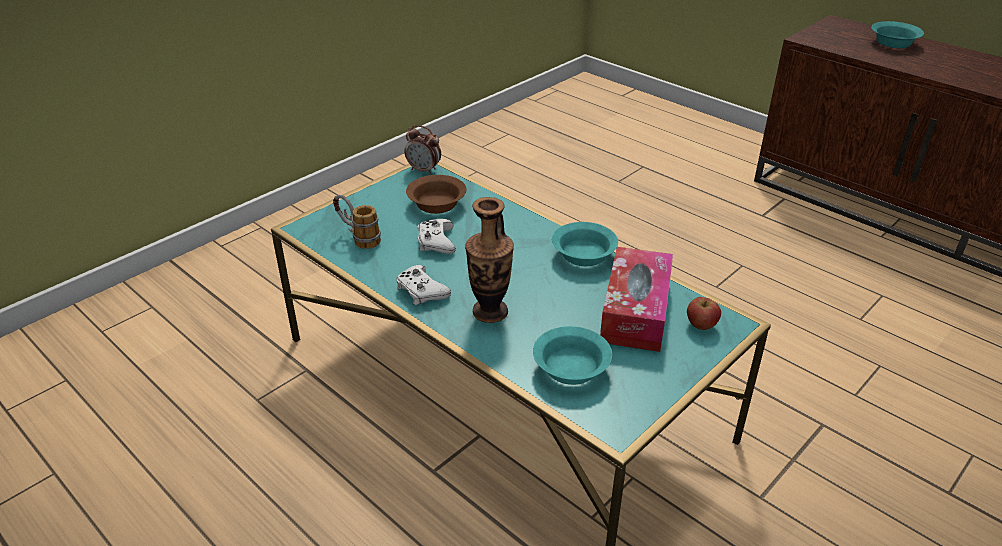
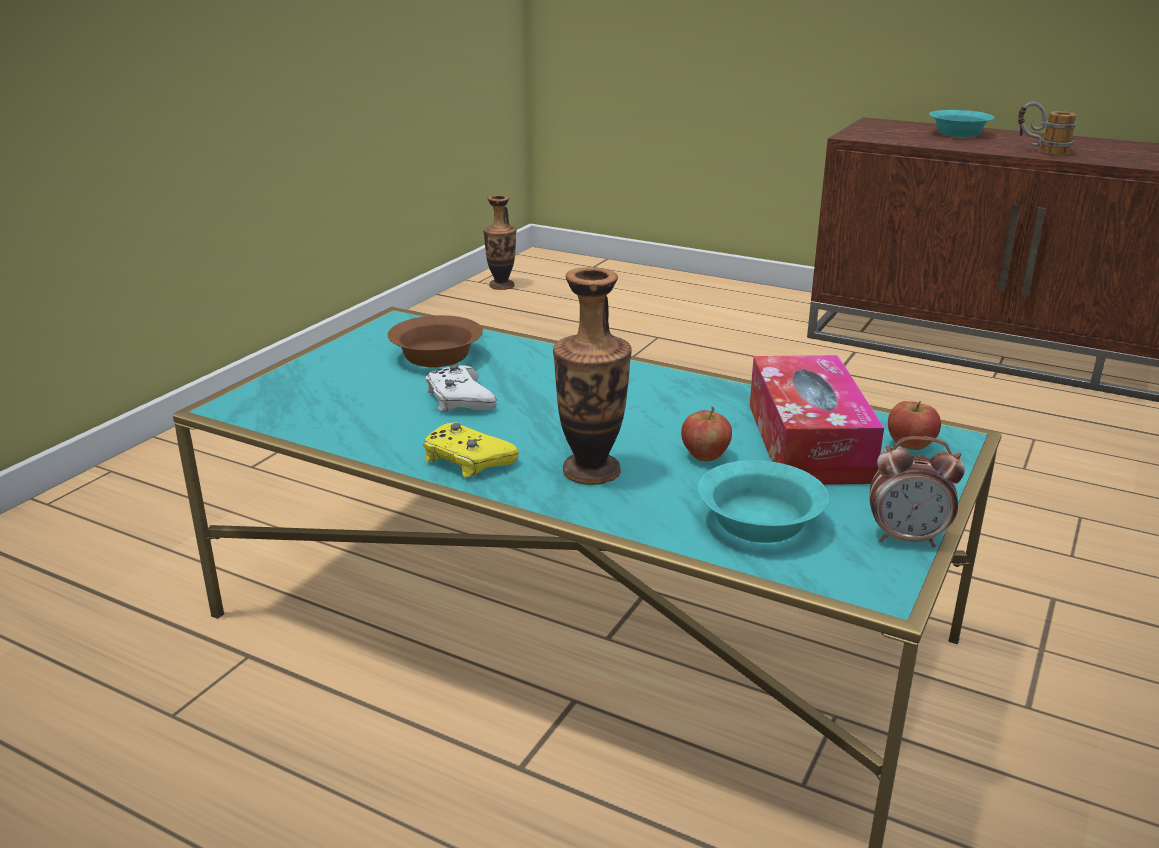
camera: 15 degrees left, 10 degrees down
mug [333,195,381,249] -> mug moved to [1018,102,1076,155]
white game controller [396,265,451,305] -> yellow game controller [423,422,519,477]
alarm clock [405,125,441,175] -> alarm clock moved to [870,436,965,547]
turquoise bowl [552,222,618,266] -> none
none -> vase [483,195,517,290]
none -> apple [681,406,732,461]

